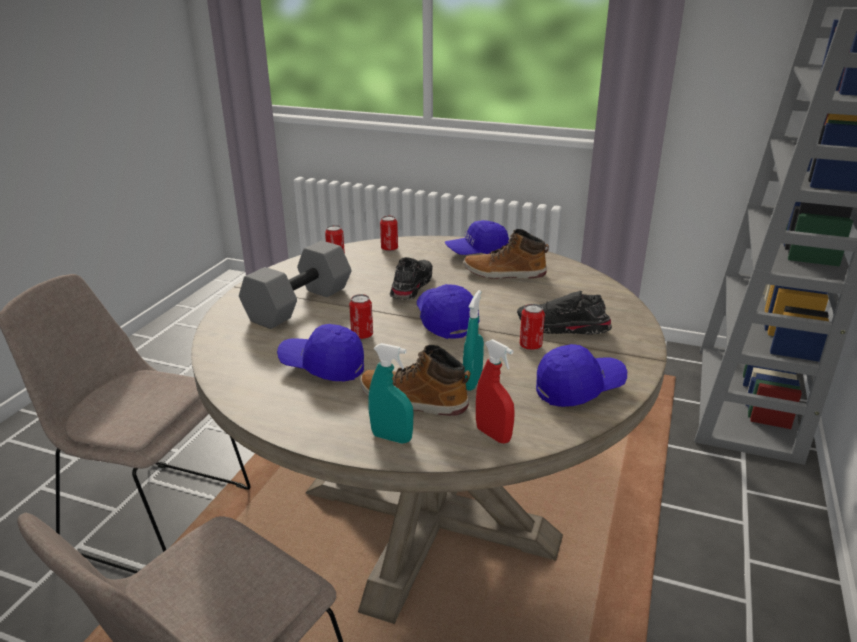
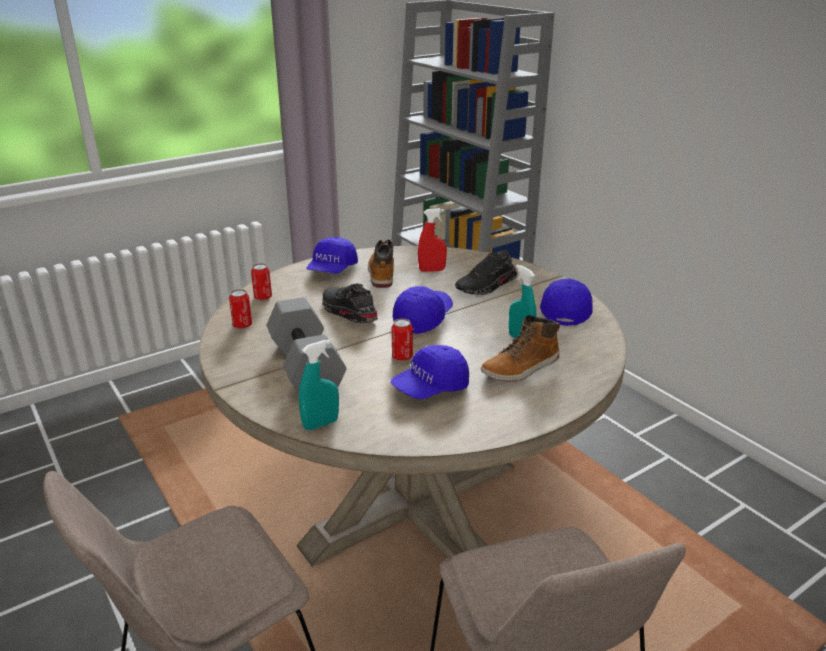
camera: 55 degrees left, 0 degrees up
turquoise spray bottle [368,343,413,443] -> turquoise spray bottle moved to [299,339,339,430]
blue cap [417,284,479,339] -> blue cap turned 105 degrees clockwise [393,286,453,334]
boot [463,229,549,279] -> boot turned 135 degrees clockwise [368,239,394,288]
red spray bottle [476,339,515,443] -> red spray bottle moved to [418,208,447,272]
can [520,304,545,350] -> none

